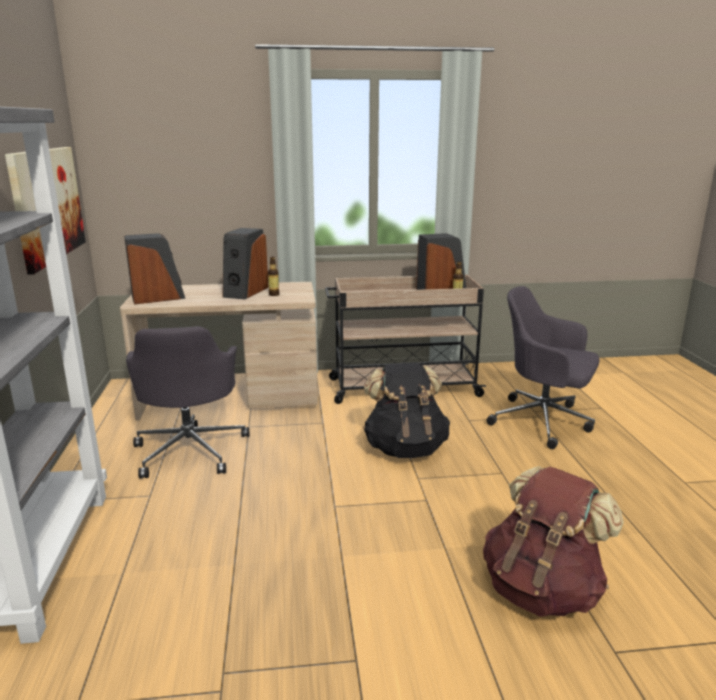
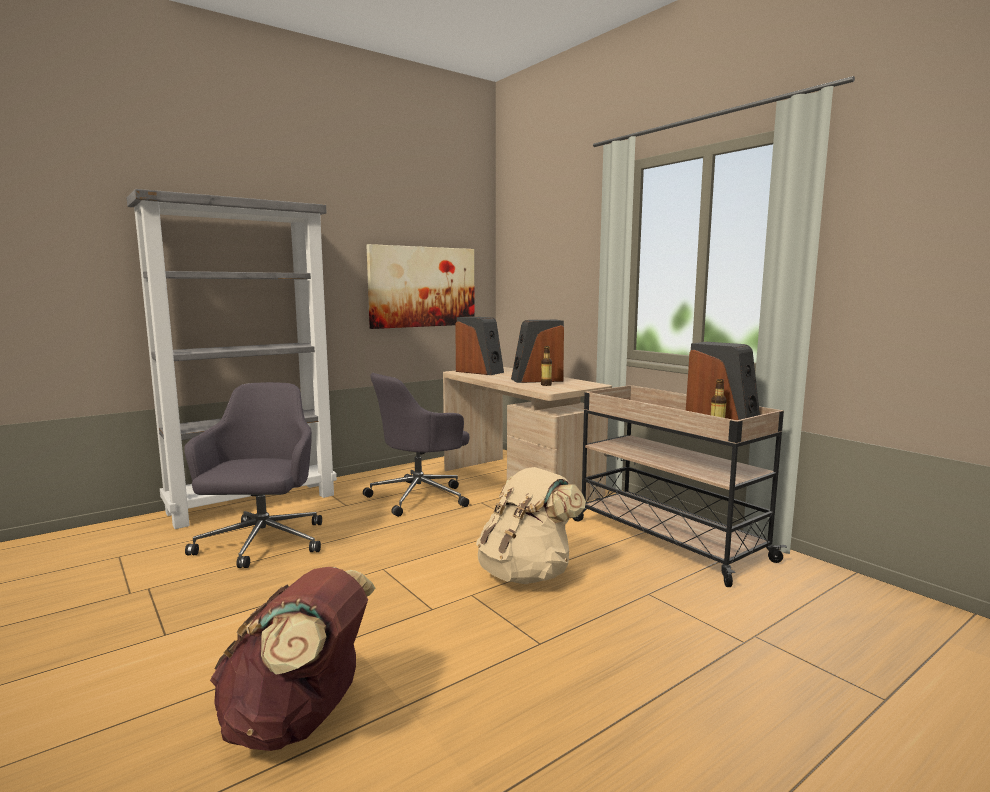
camera: 60 degrees right, 10 degrees down
black backpack [363,363,450,458] -> beige backpack [476,467,586,584]
grey office chair [487,286,599,449] -> grey office chair moved to [184,382,322,568]

